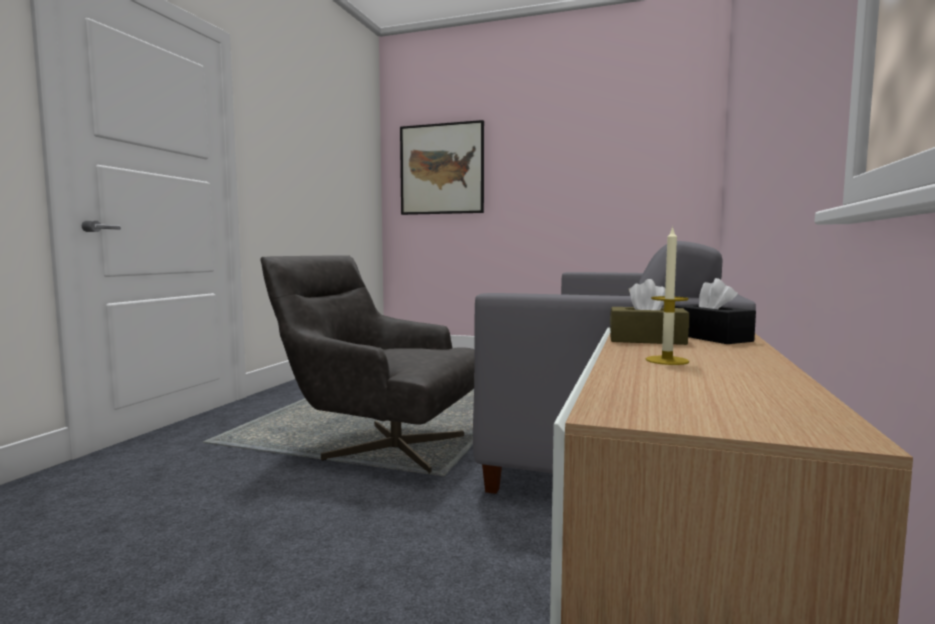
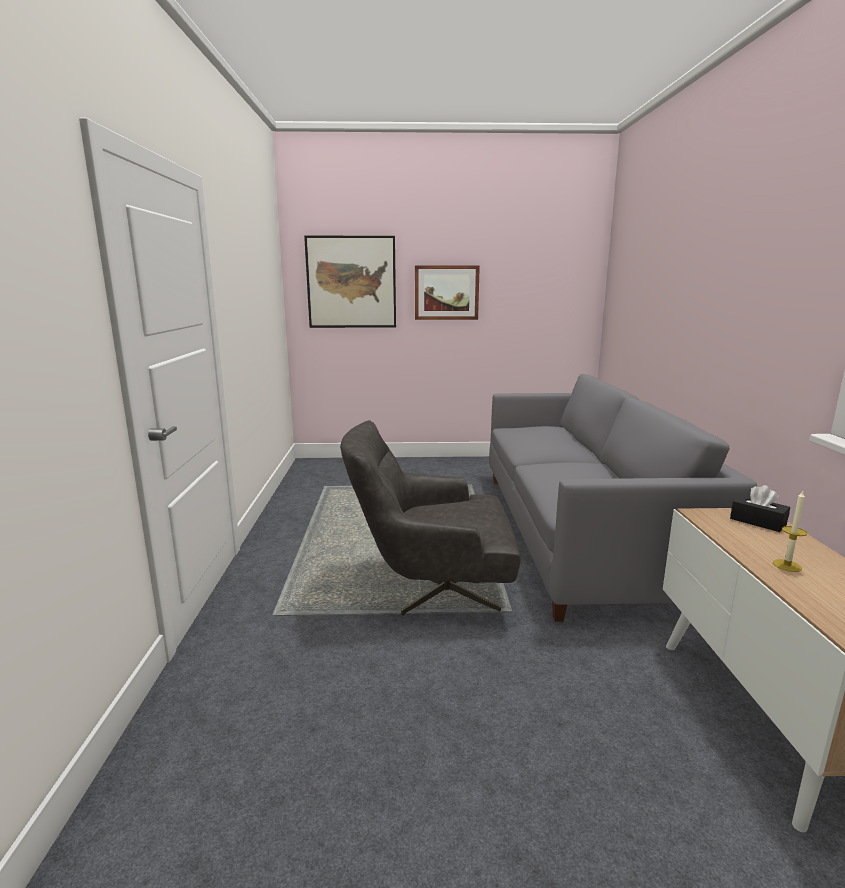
camera: 20 degrees left, 10 degrees up
brown tissue box [610,279,689,345] -> none
none -> picture [415,265,480,320]

